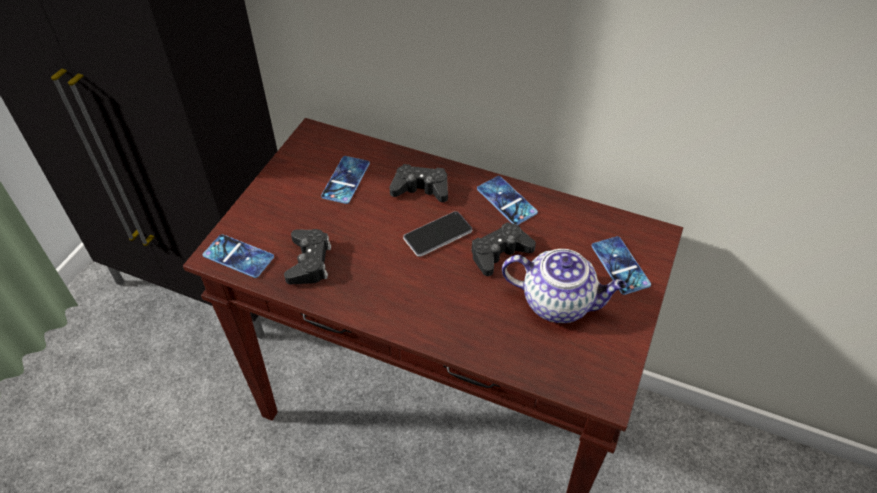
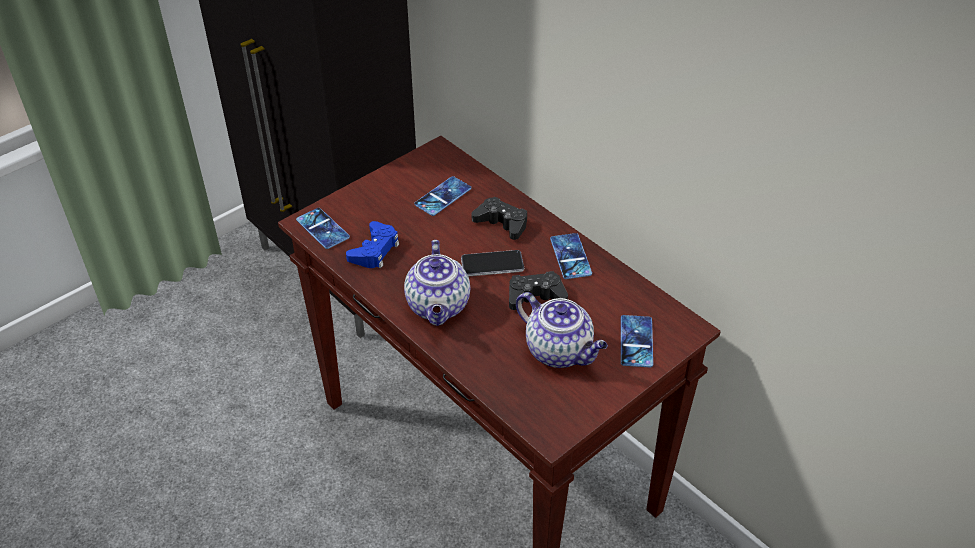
camera: 25 degrees right, 5 degrees down
black game controller [284,229,331,284] -> blue game controller [346,221,399,268]
none -> teapot [404,240,470,326]

